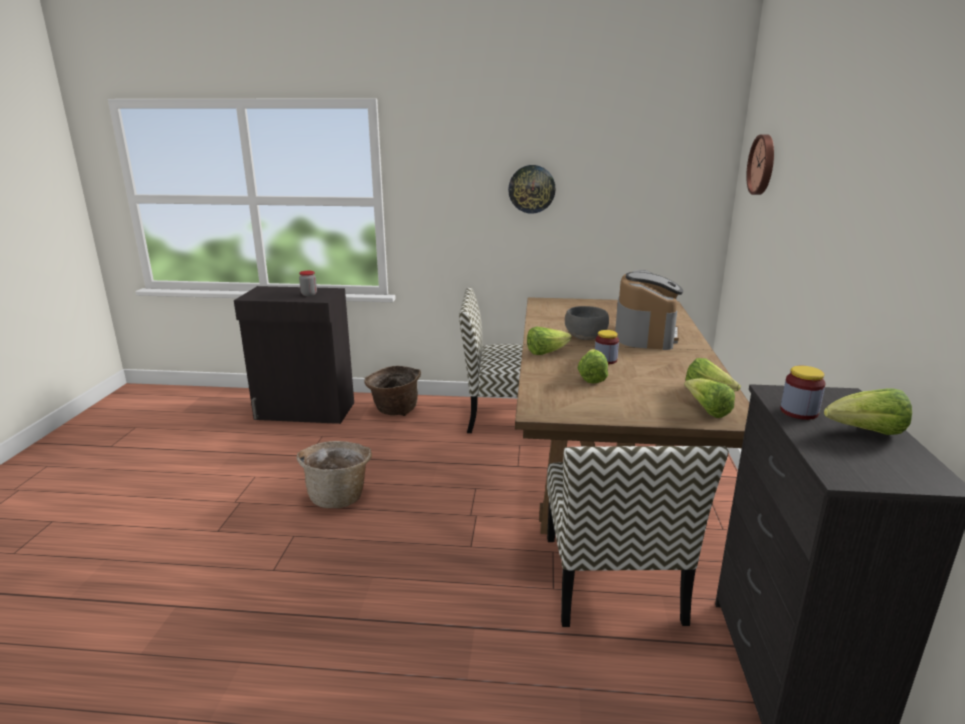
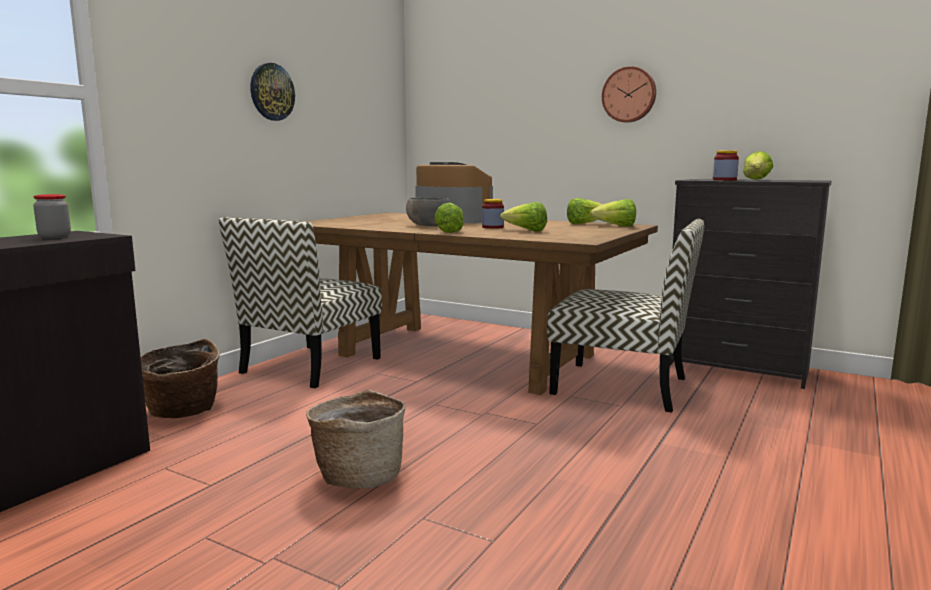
camera: 65 degrees left, 10 degrees down
wall clock [746,134,774,195] -> wall clock moved to [602,66,656,123]

